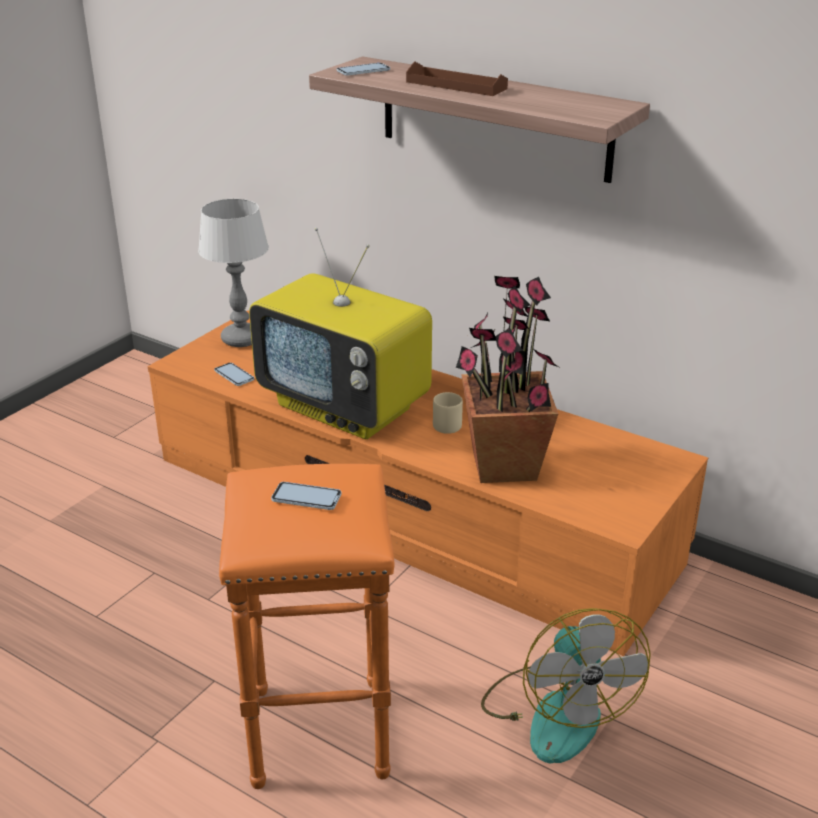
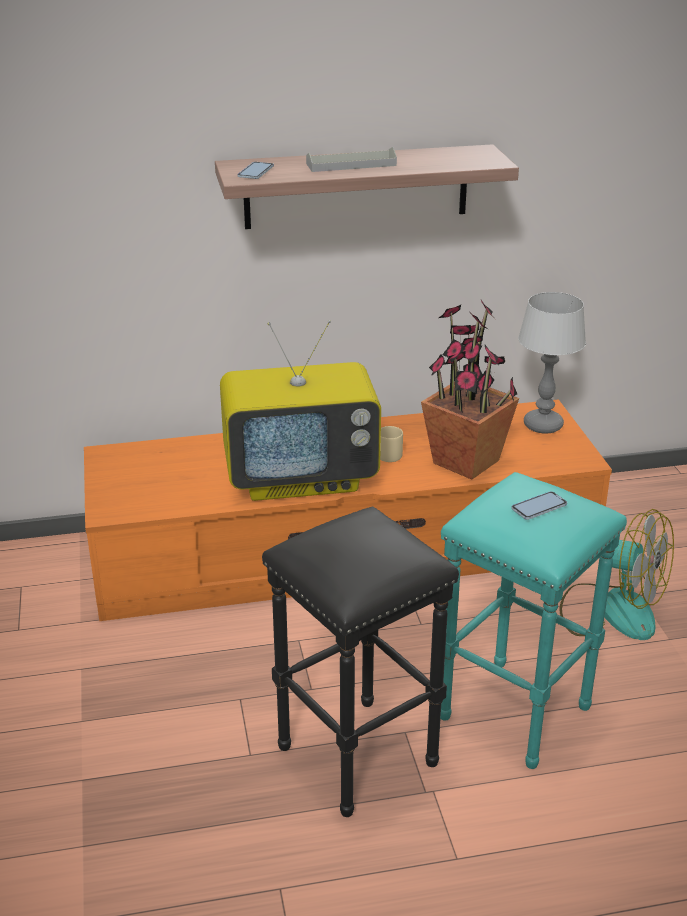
camera: 45 degrees left, 0 degrees up
table lamp [198,199,269,347] -> table lamp moved to [518,292,586,434]
phone [214,363,254,386] -> none
orange stool [219,464,394,789] -> turquoise stool [440,472,627,769]
brown tray [406,61,508,96] -> grey tray [306,147,397,172]
none -> black stool [262,507,459,817]

